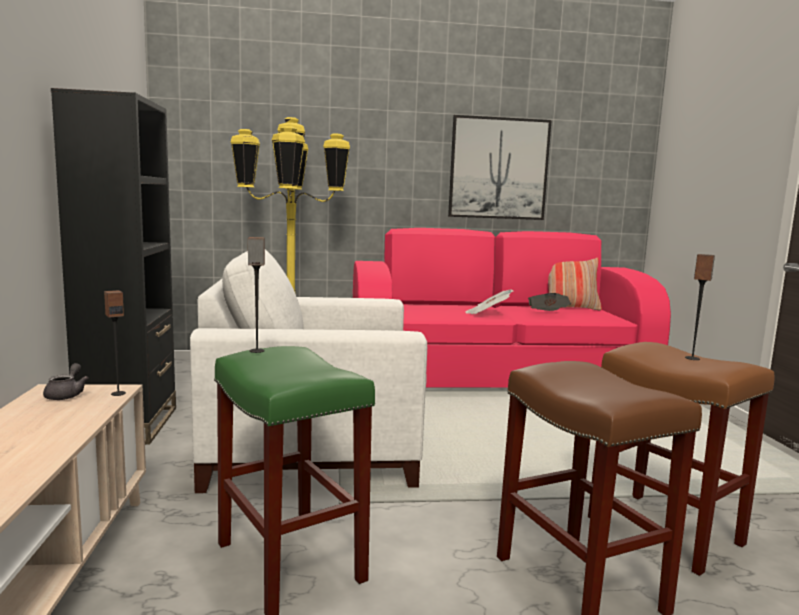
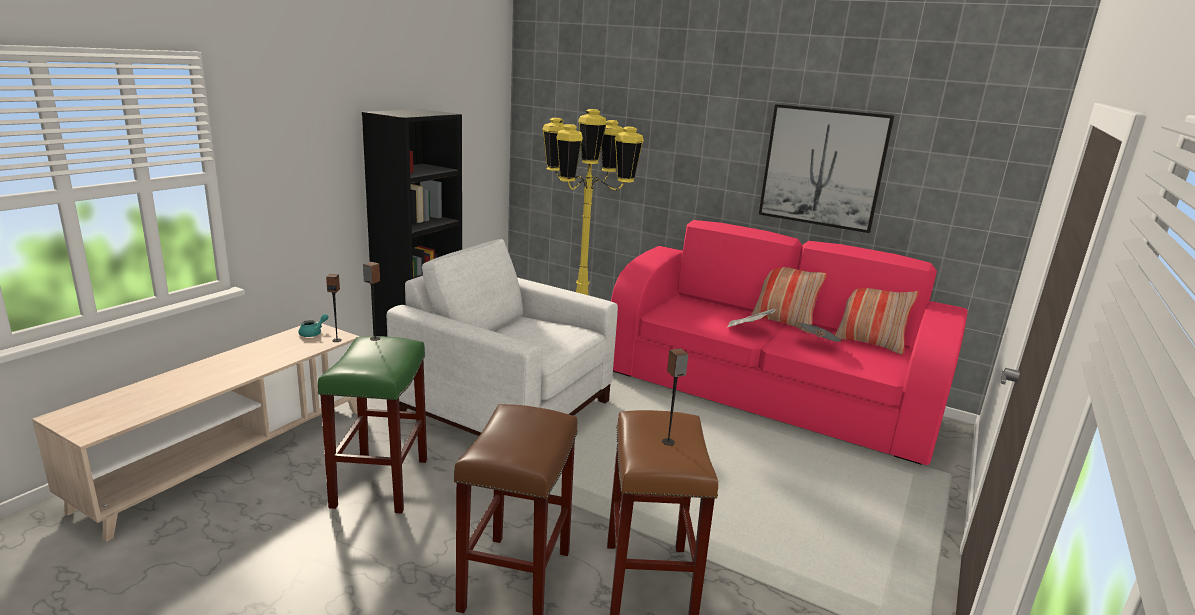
camera: 35 degrees right, 10 degrees up
grey teapot [43,363,88,400] -> turquoise teapot [298,314,328,337]
none -> pillow [751,267,827,333]

